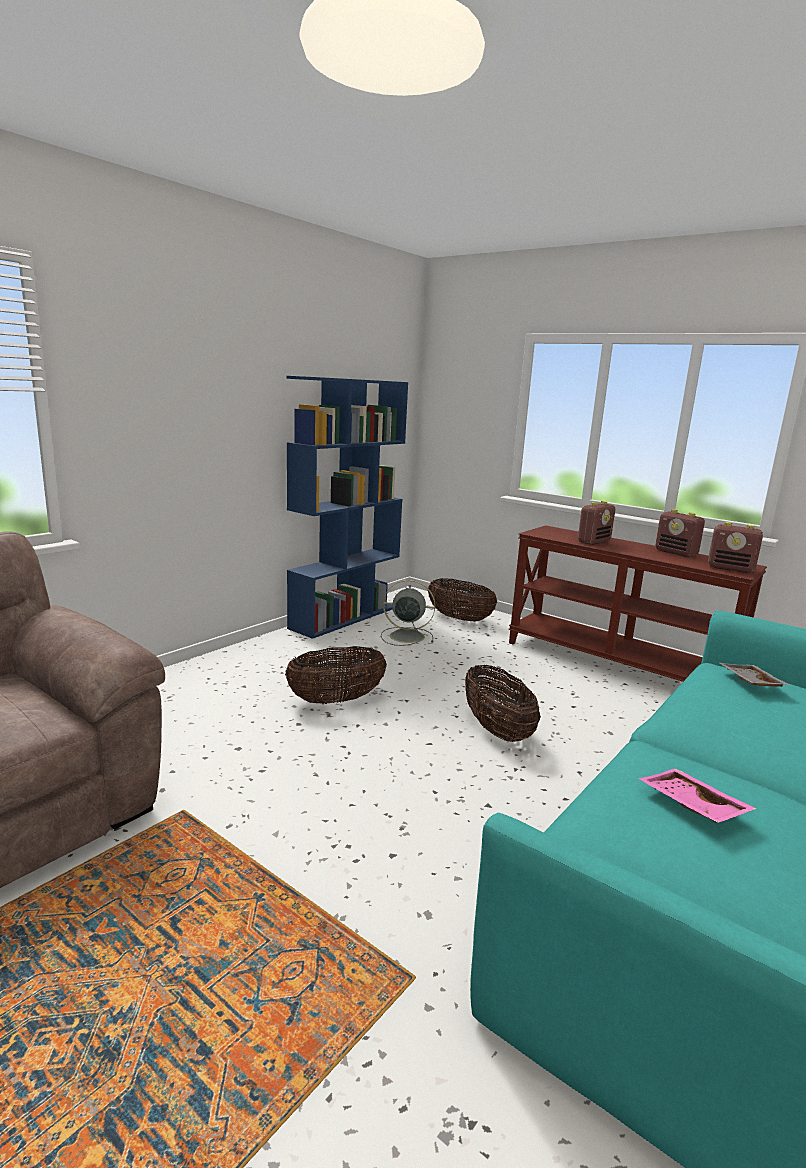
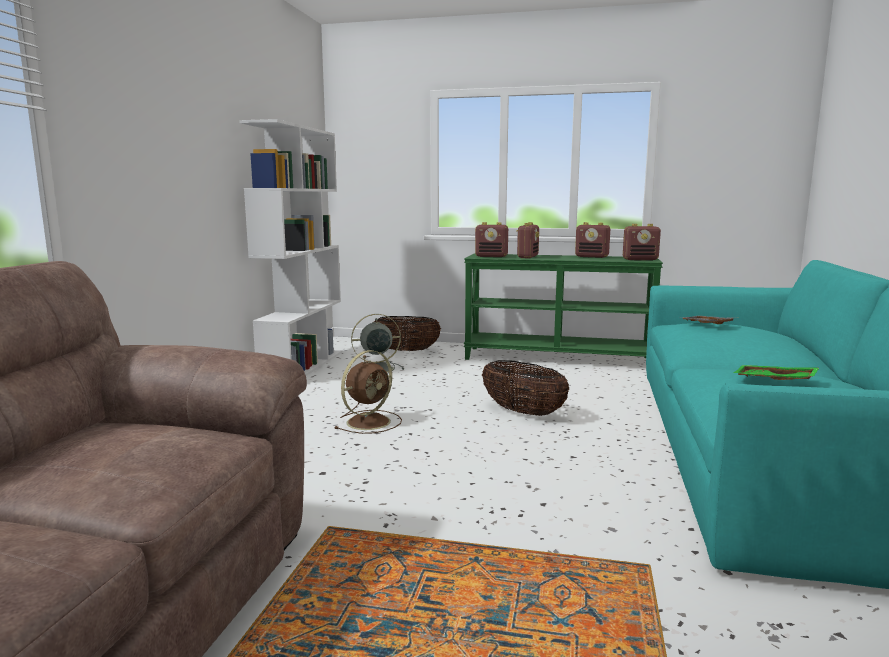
camera: 25 degrees left, 5 degrees down
basket [285,646,387,704] -> brown fan [334,350,402,434]
blue bookcase [287,376,408,639] -> white bookcase [239,119,343,376]
brown console table [509,525,767,682] -> green console table [464,254,663,360]
pink tray [638,768,757,823] -> green tray [733,365,819,380]
none -> radio [475,222,508,257]

